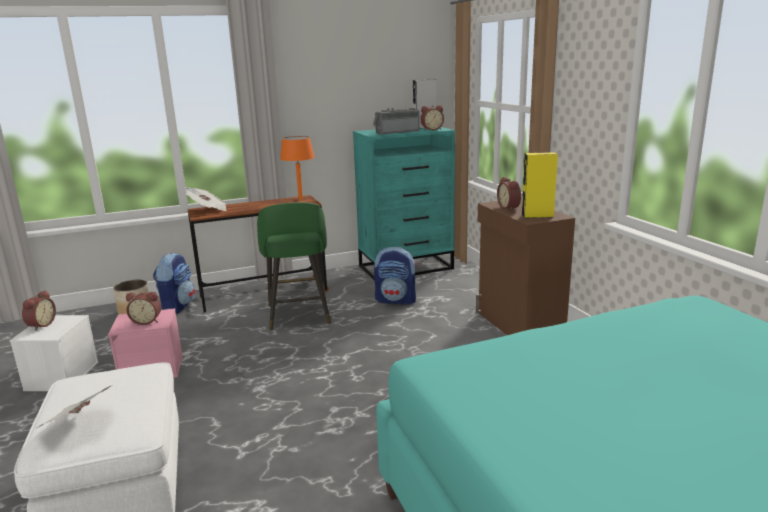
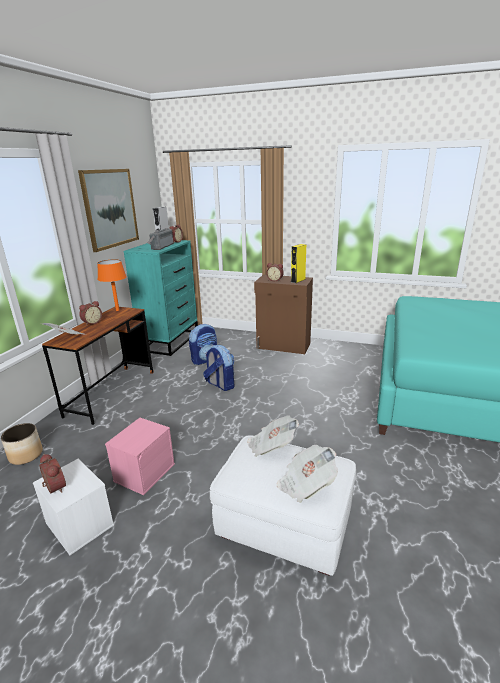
camera: 50 degrees left, 5 degrees up
alarm clock [126,292,161,325] -> alarm clock moved to [79,301,102,326]
backpack [153,253,195,314] -> backpack moved to [203,345,234,391]
green stool [257,202,331,330] -> none
none -> picture [78,169,139,252]
none -> newspaper [247,415,299,457]

